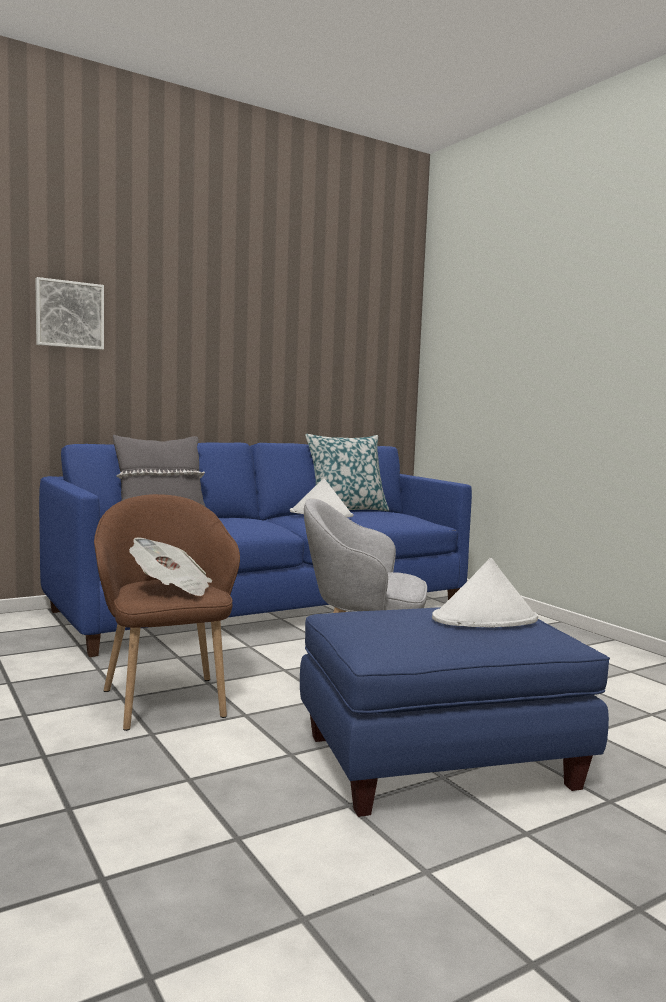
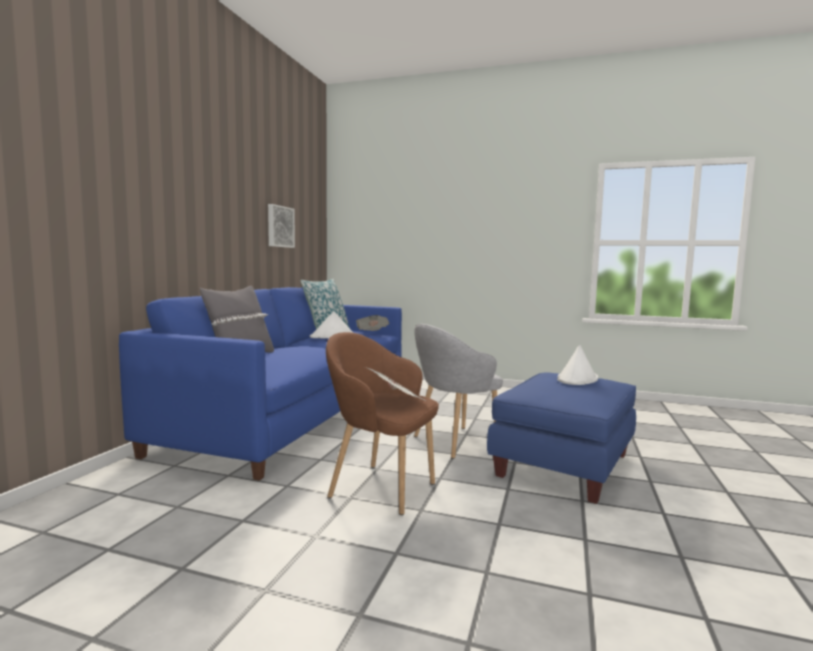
camera: 40 degrees left, 0 degrees up
picture [35,277,104,350] -> picture moved to [268,204,295,248]
none -> newspaper [356,315,390,331]

